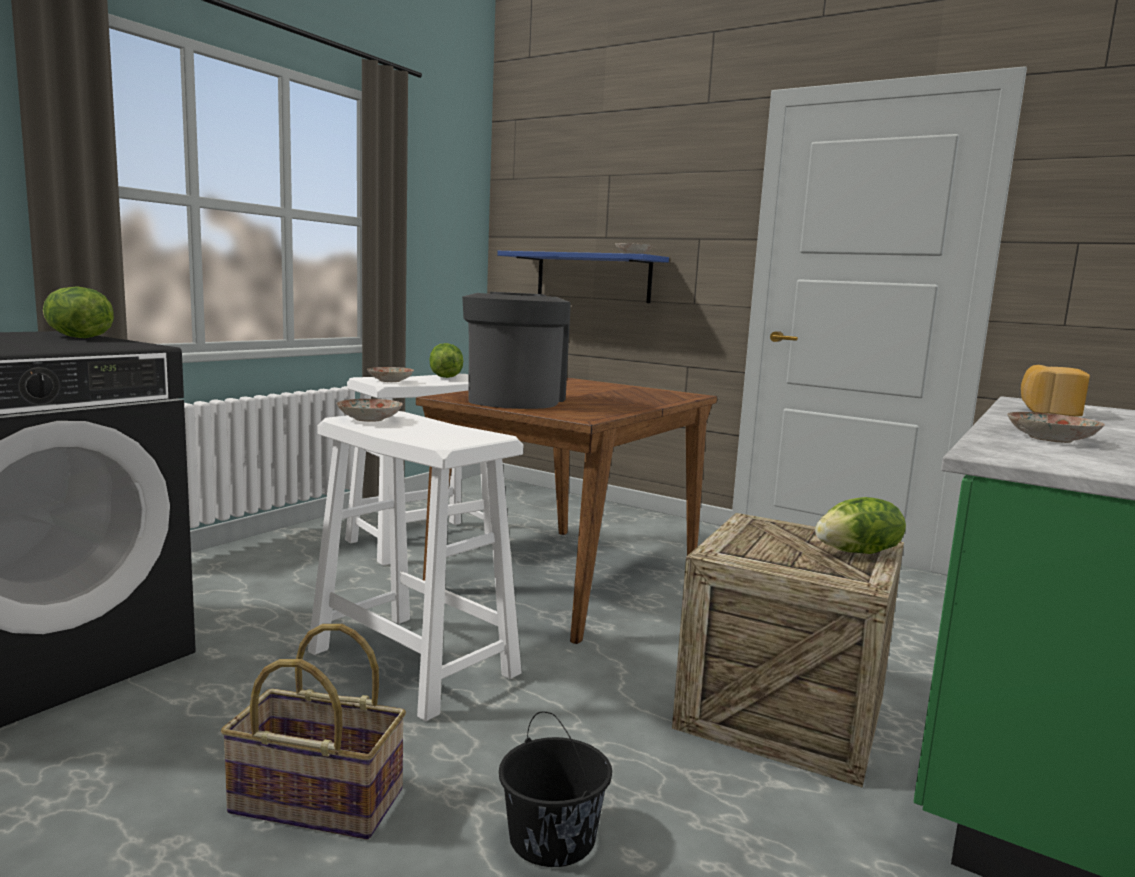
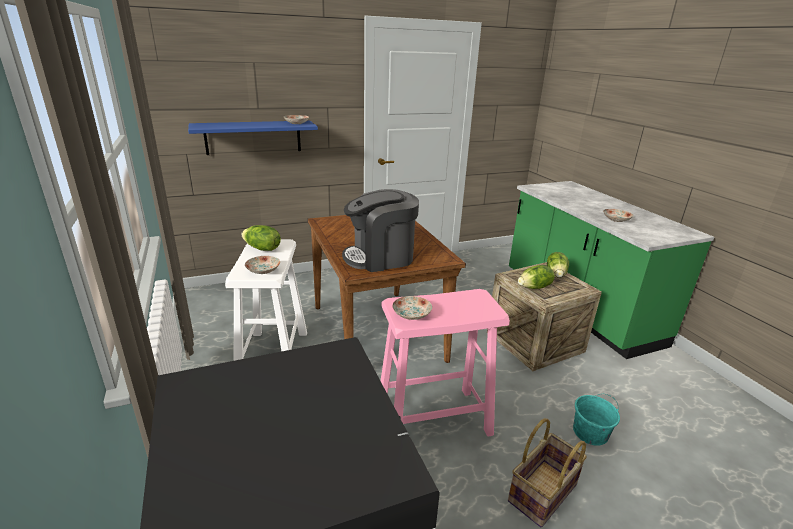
camera: 55 degrees left, 15 degrees up
lettuce [43,286,114,338] -> lettuce moved to [518,265,555,289]
white stool [308,411,523,721] -> pink stool [381,289,510,436]
coffee machine [462,292,571,409] -> coffee machine turned 60 degrees counterclockwise [342,189,419,272]
black bucket [499,711,612,867] -> turquoise bucket [573,394,620,446]
bread [1021,365,1090,416] -> none

